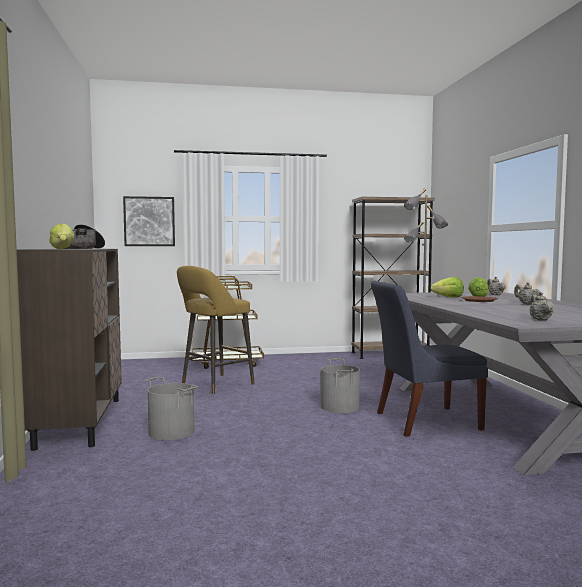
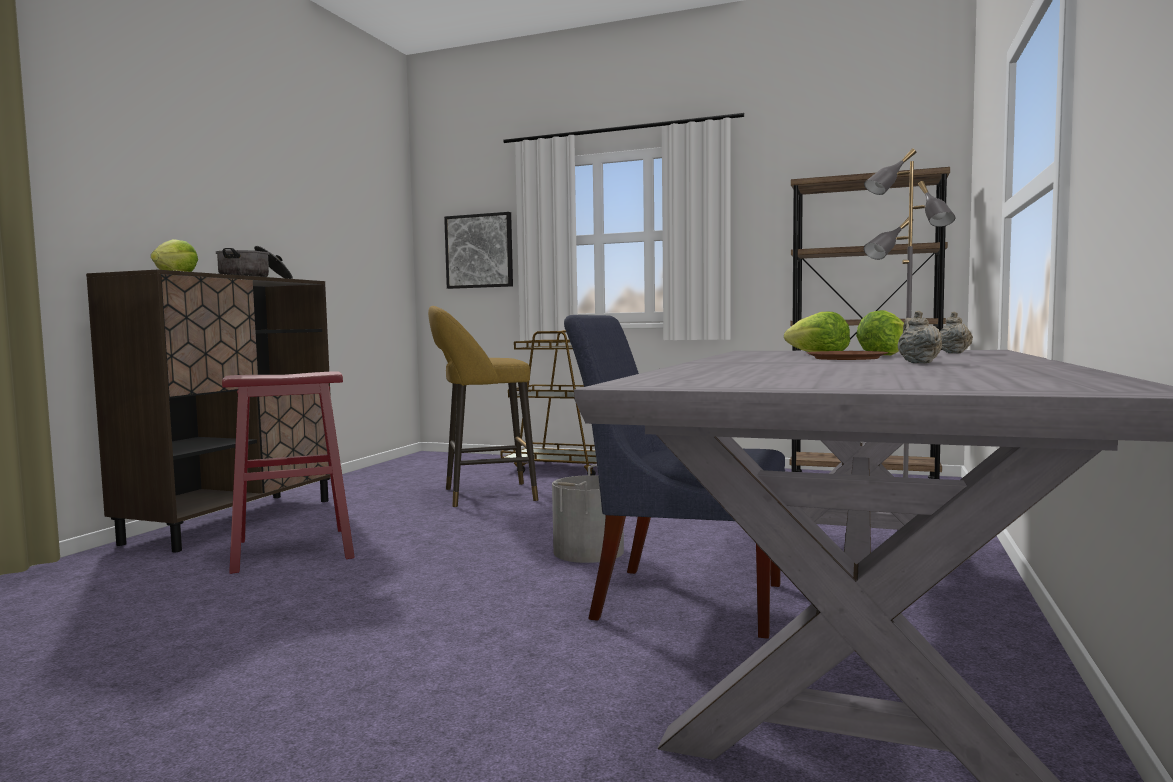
camera: 30 degrees right, 0 degrees up
grey bucket [145,377,198,440] -> red stool [222,371,355,574]
beige teapot [529,292,554,320] -> none

